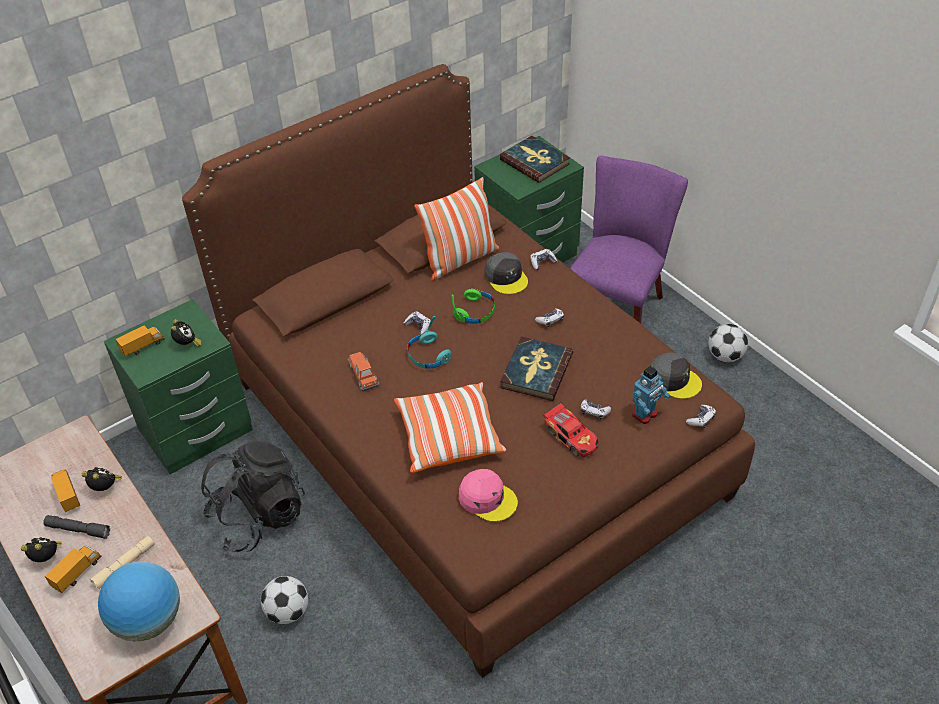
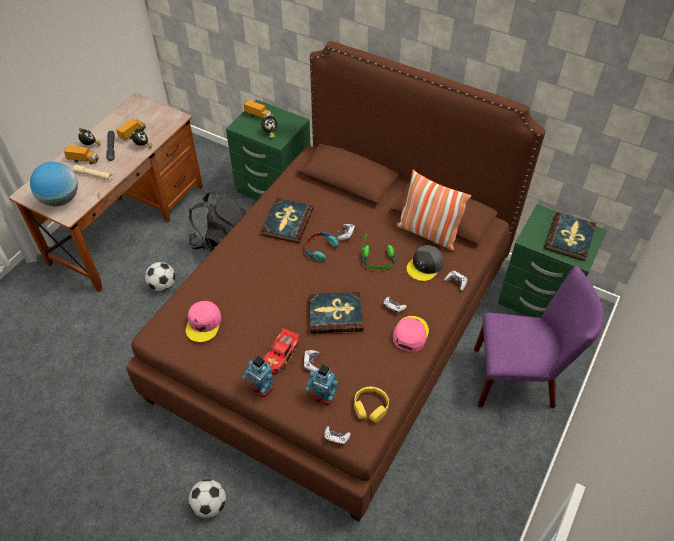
camera: 65 degrees right, 5 degrees up
toy car [347,352,379,391] -> book [261,198,314,243]
pillow [394,382,506,473] -> none
grey cap [650,352,702,399] -> yellow headphones [354,387,389,422]
football [708,324,748,362] -> football moved to [189,479,226,518]
none -> toy robot [242,356,274,397]
none -> pink cap [393,316,429,352]

